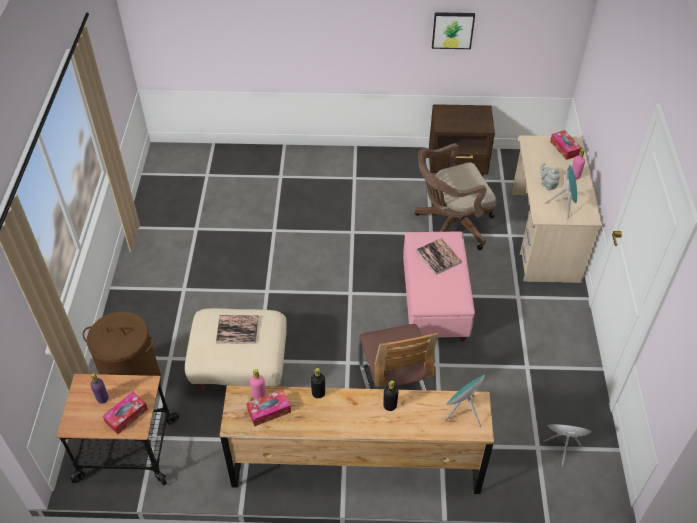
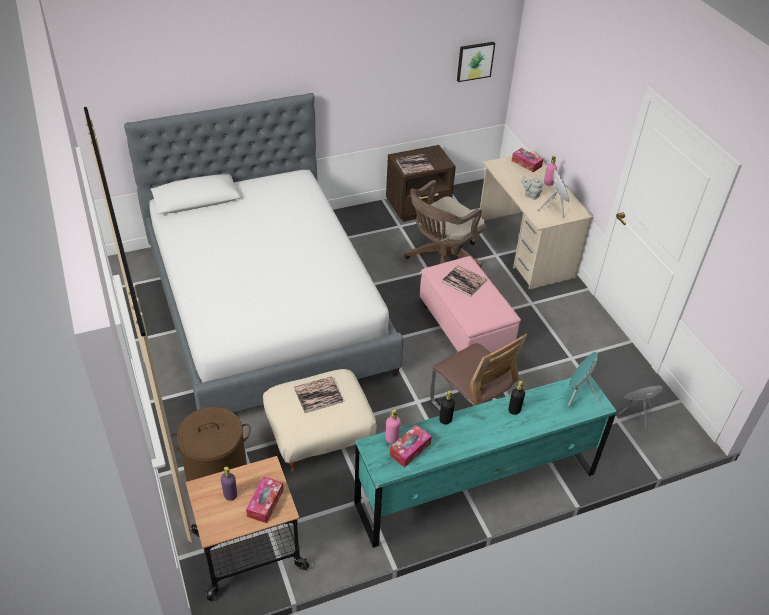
camera: 25 degrees left, 5 degrees down
brown dresser [220,385,494,494] -> turquoise dresser [354,376,617,548]
picture [432,12,475,49] -> picture moved to [457,42,495,82]
none -> bed [124,93,404,413]
none -> book [396,154,434,175]

